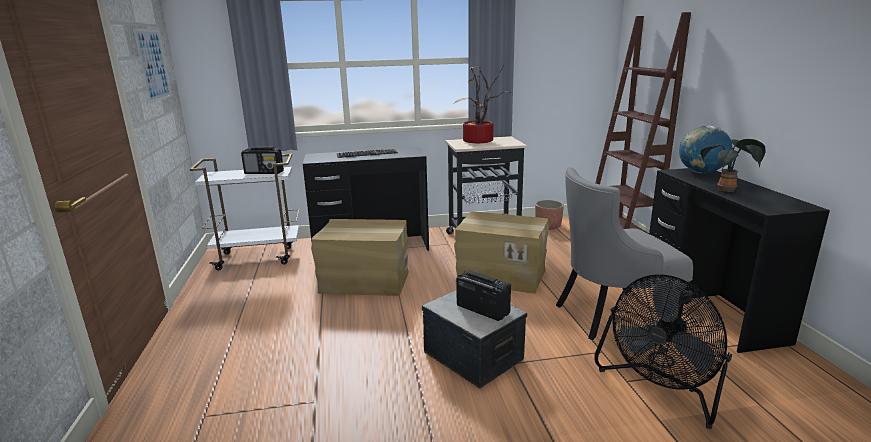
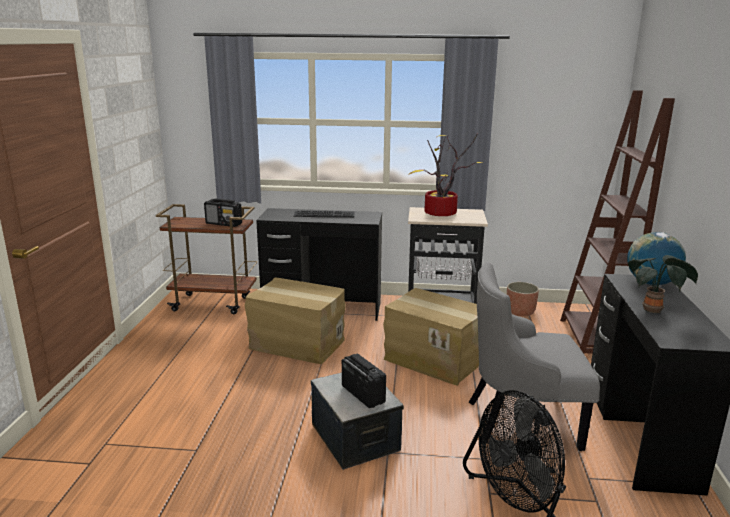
camera: 15 degrees right, 0 degrees up
picture [133,28,172,104] -> none
white cart [190,154,299,271] -> brown cart [156,204,257,314]

